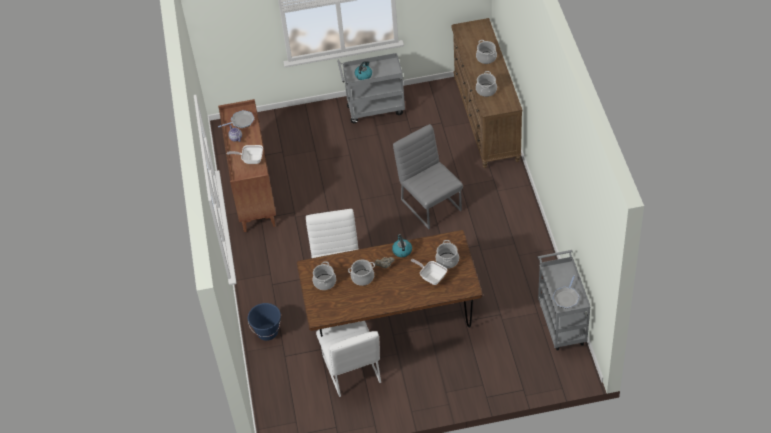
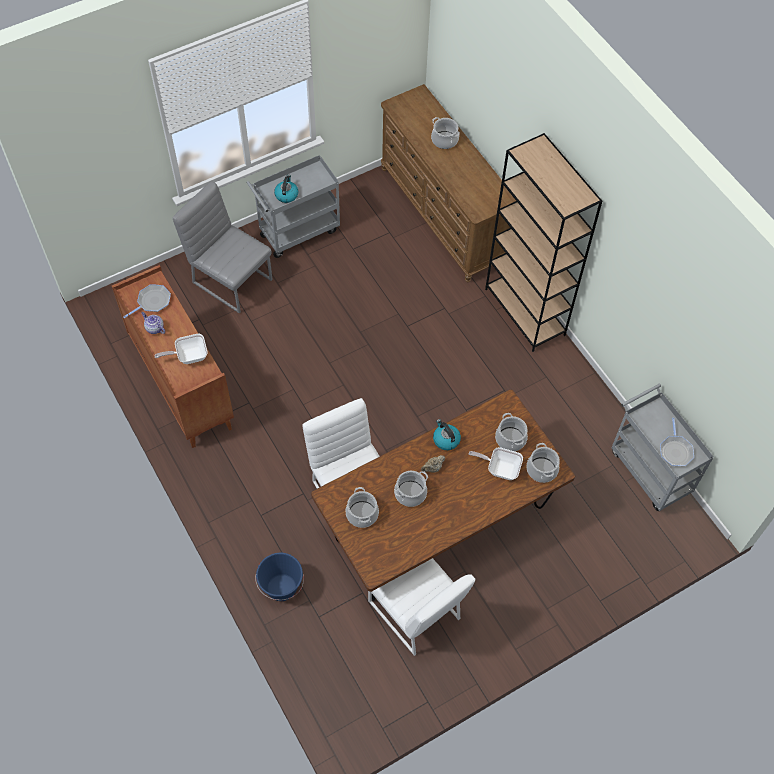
camera: 25 degrees left, 10 degrees up
grey chair [393,124,463,229] -> grey chair moved to [173,181,273,313]
cooking pot [476,71,497,97] -> cooking pot moved to [527,443,560,483]
none -> beige bookcase [485,133,602,352]

